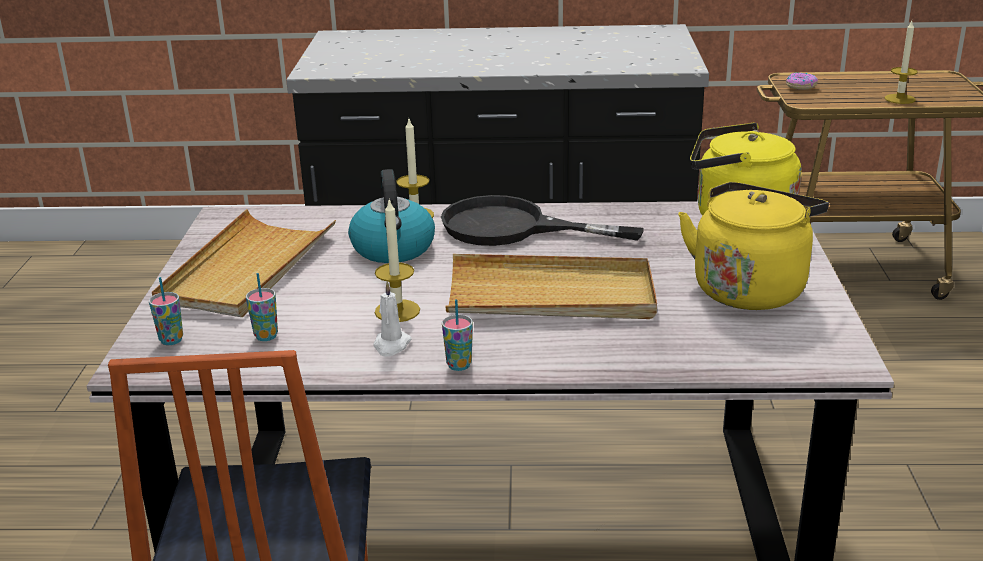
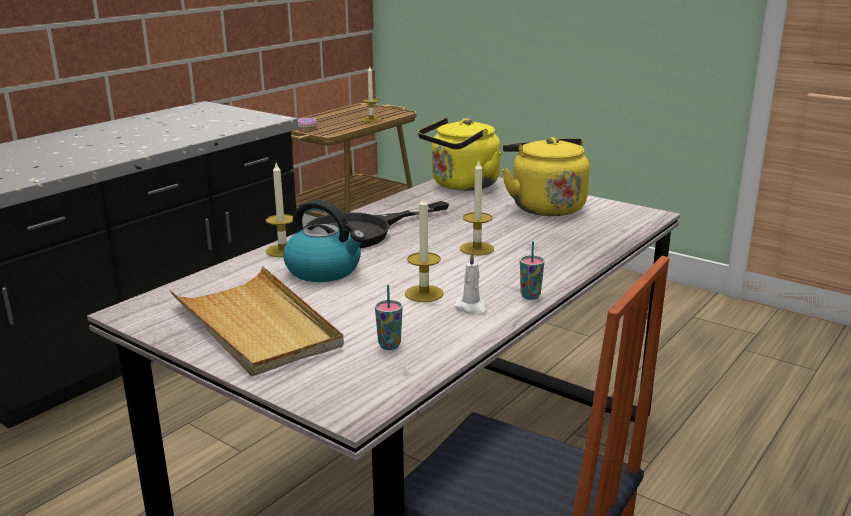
camera: 55 degrees left, 5 degrees down
cup [149,277,183,345] -> none
beige tray [445,254,657,319] -> candle [460,161,494,255]

